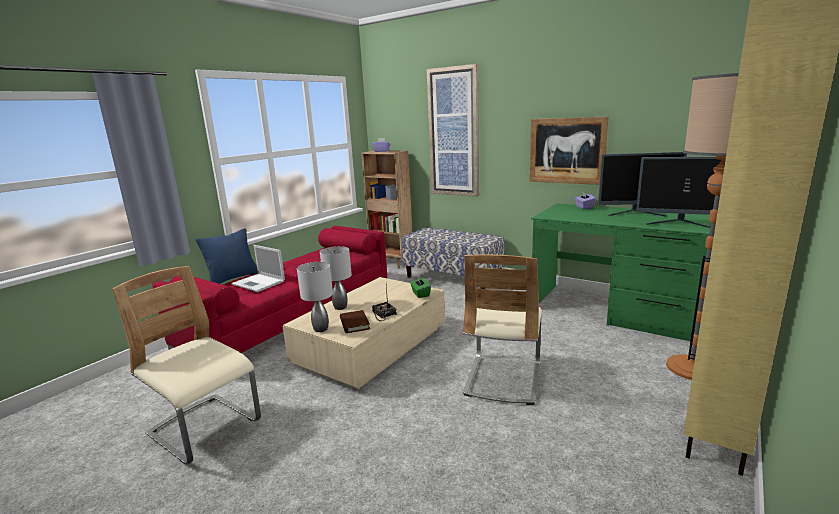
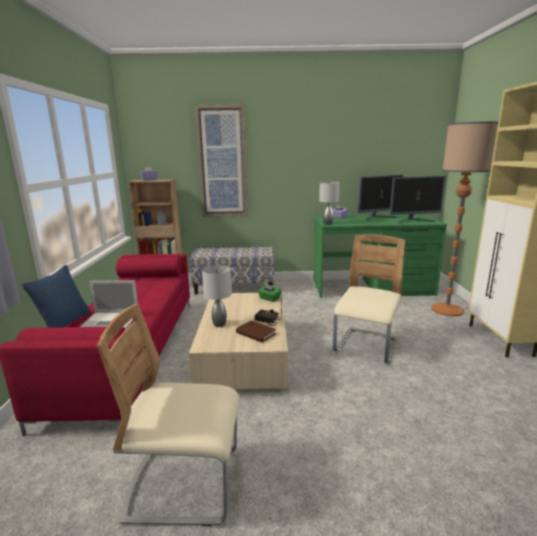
camera: 35 degrees left, 0 degrees up
grey table lamp [297,262,333,332] -> grey table lamp moved to [319,182,340,225]
beige chair [463,254,542,405] -> beige chair turned 135 degrees counterclockwise [333,235,405,364]
picture [529,116,609,185] -> none

